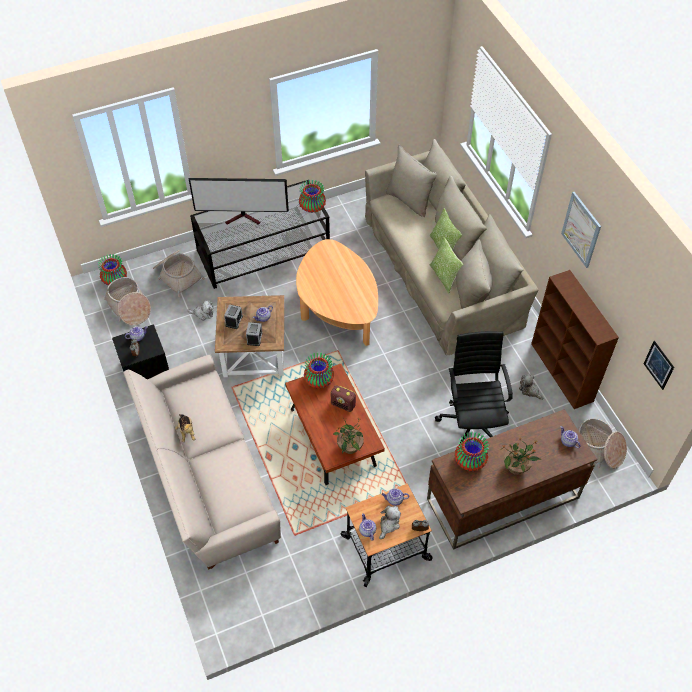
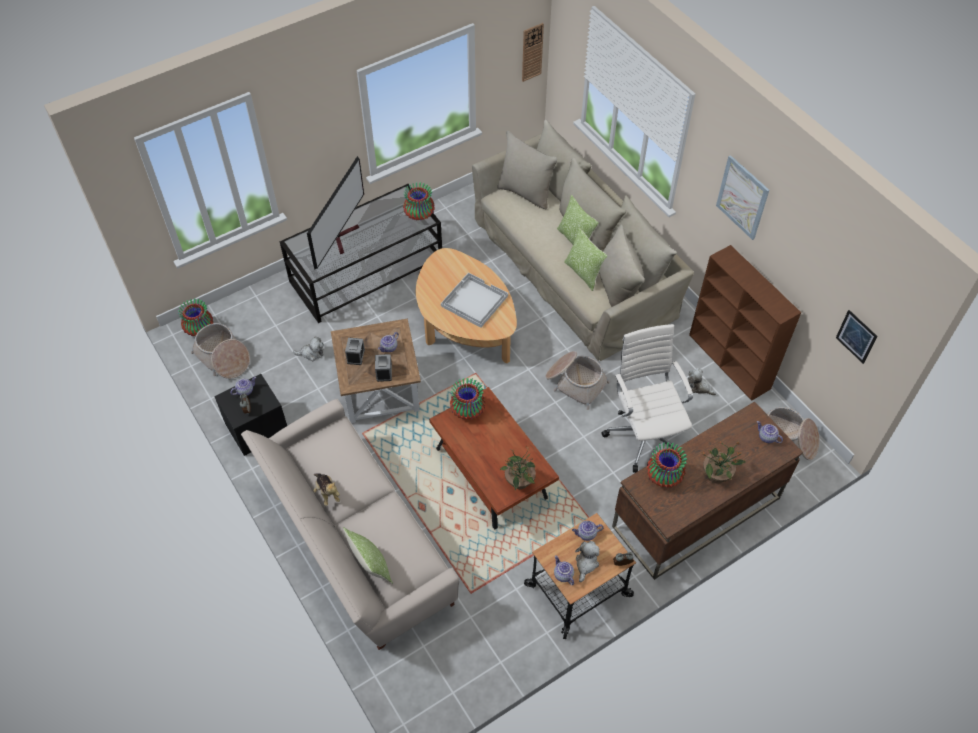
camera: 10 degrees left, 0 degrees up
basket [153,250,205,297] -> basket moved to [545,351,610,410]
television [188,178,289,225] -> television turned 60 degrees counterclockwise [307,156,364,270]
radio [331,385,356,412] -> none
black office chair [435,331,513,443] -> white office chair [601,324,693,473]
none -> pillow [343,527,393,584]
none -> white tray [441,272,508,328]
none -> wall clock [522,23,544,82]

